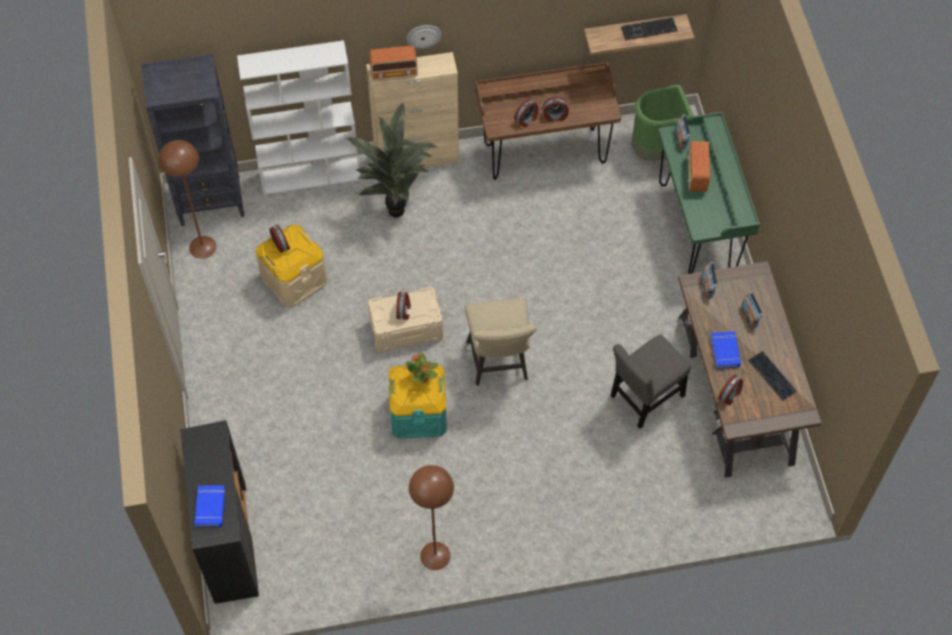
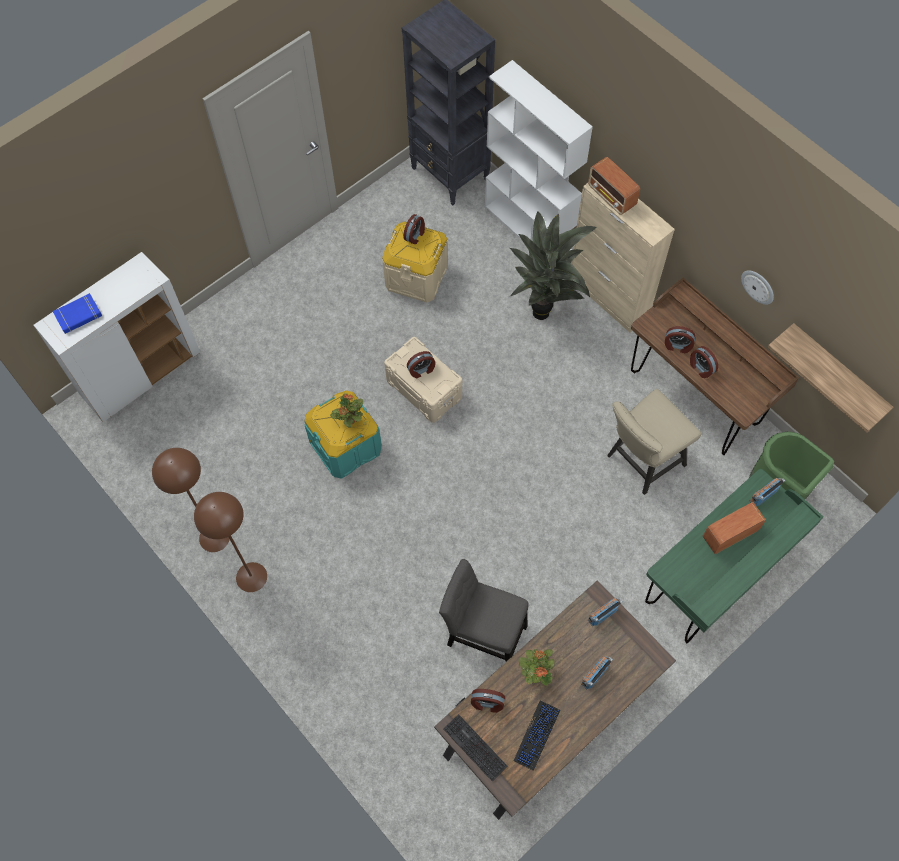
camera: 60 degrees right, 5 degrees up
brown floor lamp [158,140,216,259] -> brown floor lamp moved to [194,492,267,592]
black cabinet [180,420,259,604] -> white cabinet [34,252,200,422]
wall clock [406,25,442,49] -> wall clock moved to [741,270,774,305]
beige chair [465,298,537,386] -> beige chair moved to [607,389,701,495]
keyboard [621,17,677,40] -> keyboard moved to [444,714,507,781]
blue book [710,331,741,369] -> potted plant [519,649,555,686]

